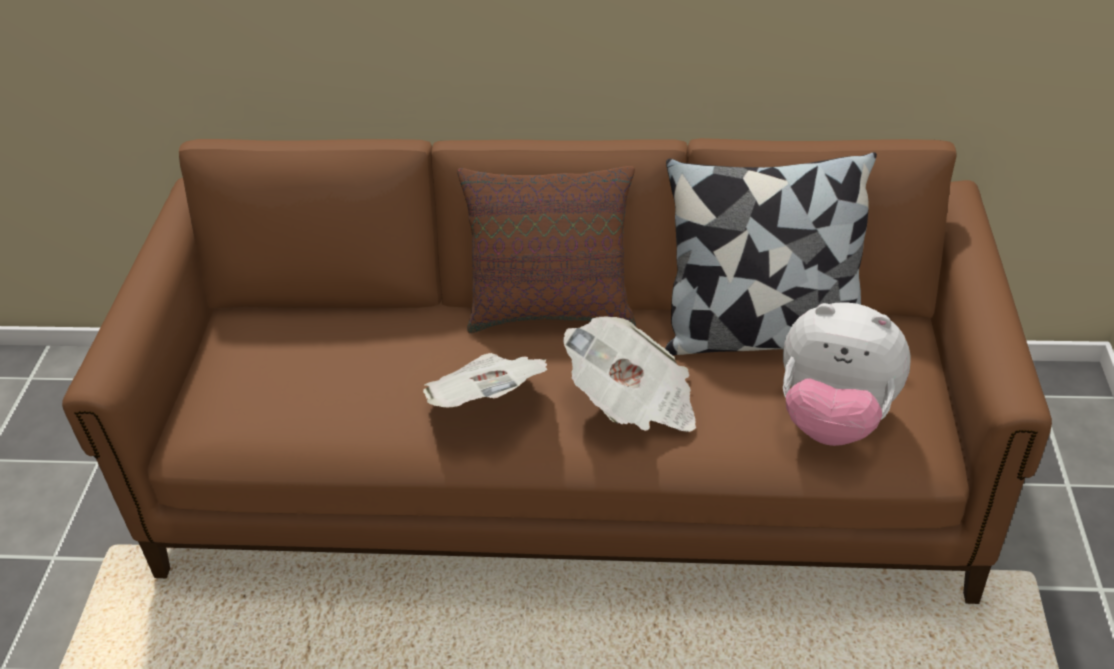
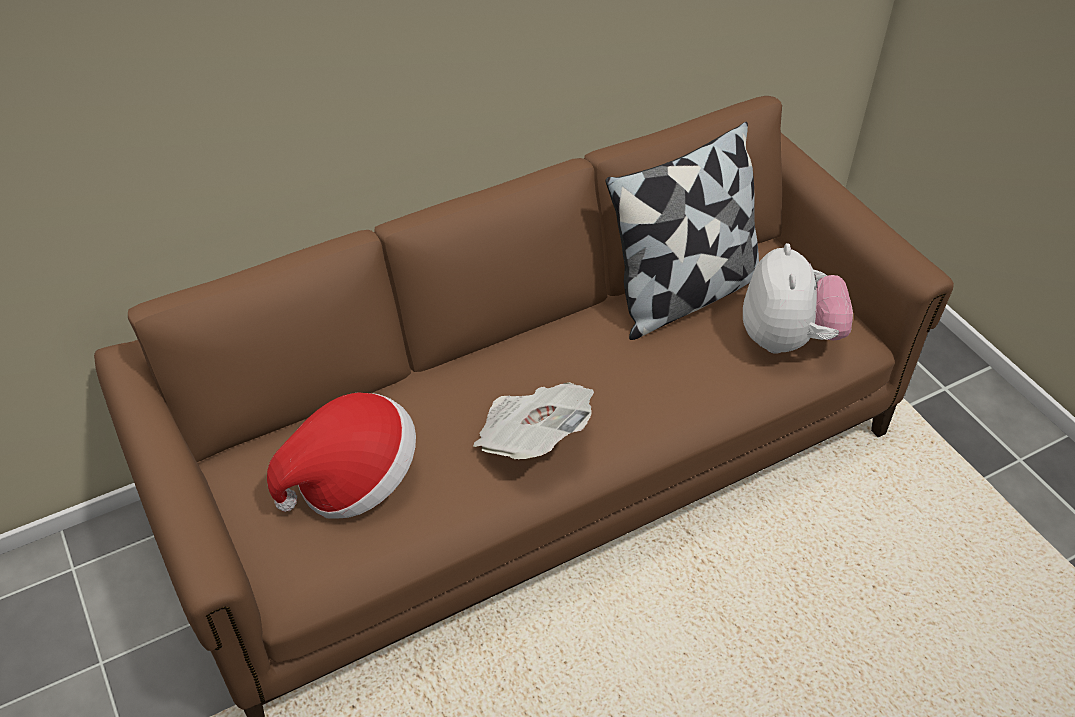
camera: 35 degrees left, 5 degrees up
brown pillow [457,166,636,333] -> none
newspaper [563,317,696,432] -> none
plush toy [783,302,911,446] -> plush toy turned 75 degrees counterclockwise [743,243,853,354]
none -> hat [267,393,416,519]

